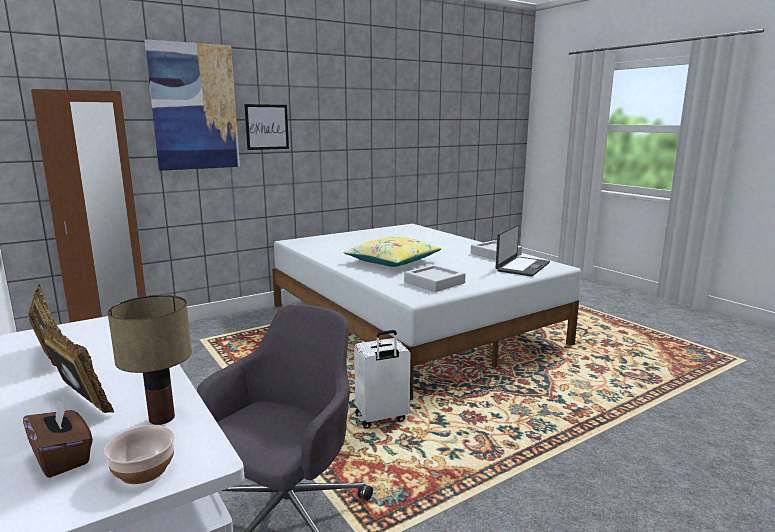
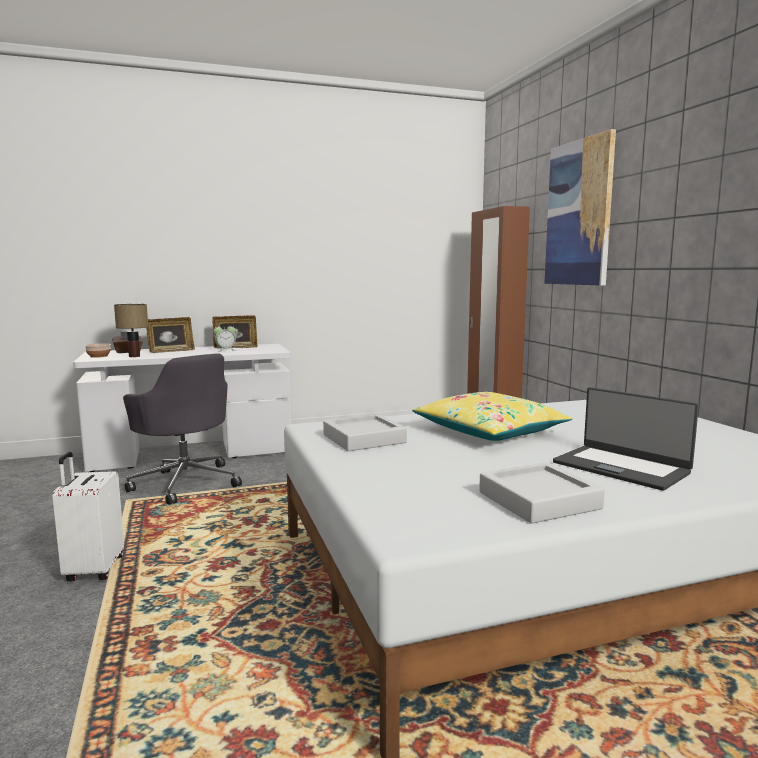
camera: 105 degrees right, 5 degrees down
picture [244,104,289,150] -> none
white suitcase [354,330,410,429] -> white suitcase moved to [52,452,124,581]
laptop [495,224,550,277] -> laptop moved to [553,387,699,491]
none -> alarm clock [213,325,237,352]

